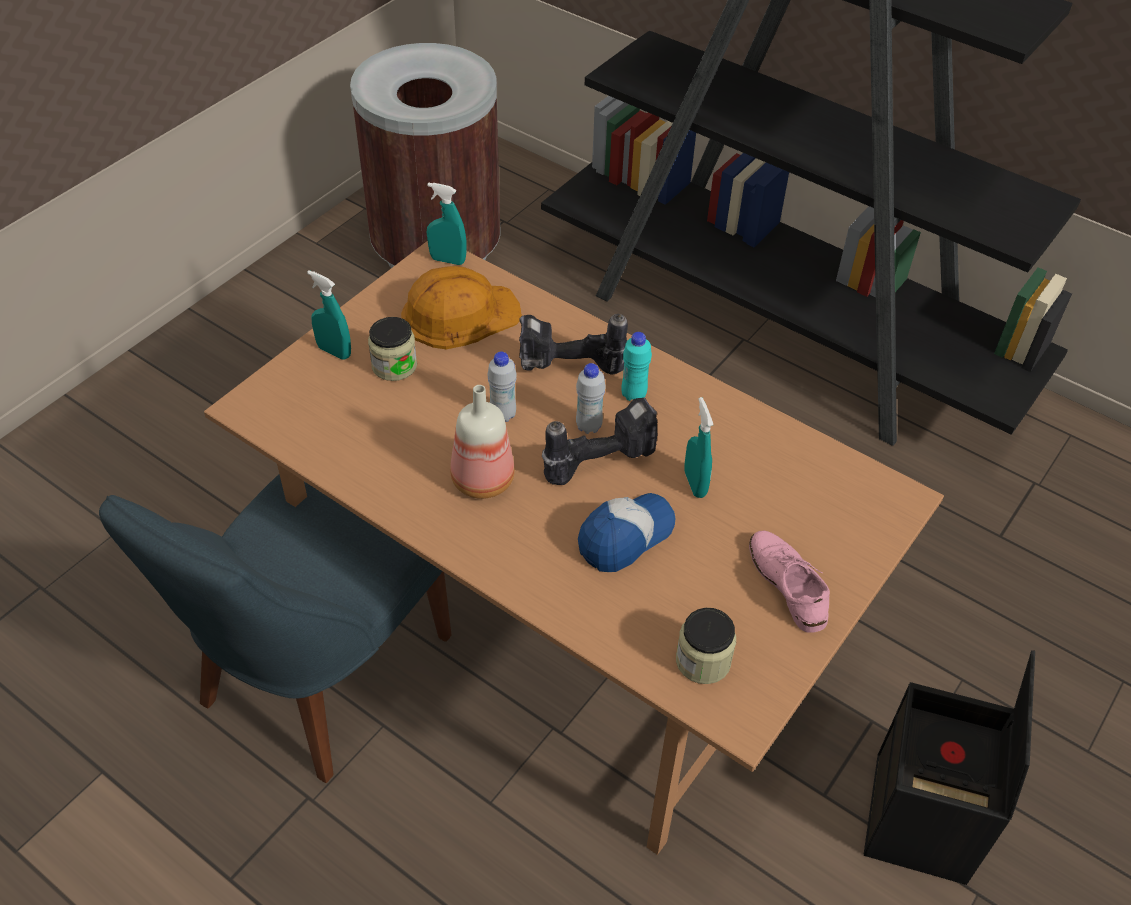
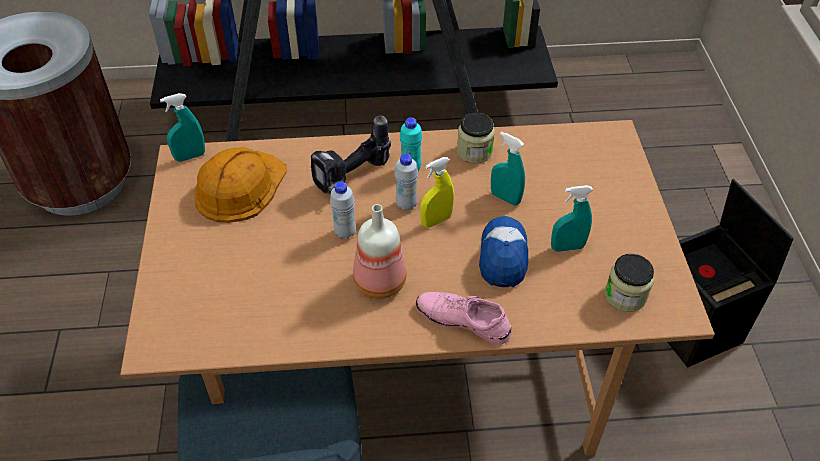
camera: 40 degrees left, 0 degrees up
turquoise spray bottle [307,270,351,360] -> turquoise spray bottle moved to [551,185,593,252]
jar [368,317,417,381] -> jar moved to [457,113,495,163]
power drill [542,397,657,485] -> yellow spray bottle [420,157,454,228]
pink shoe [749,531,830,633] -> pink shoe moved to [416,292,512,345]

